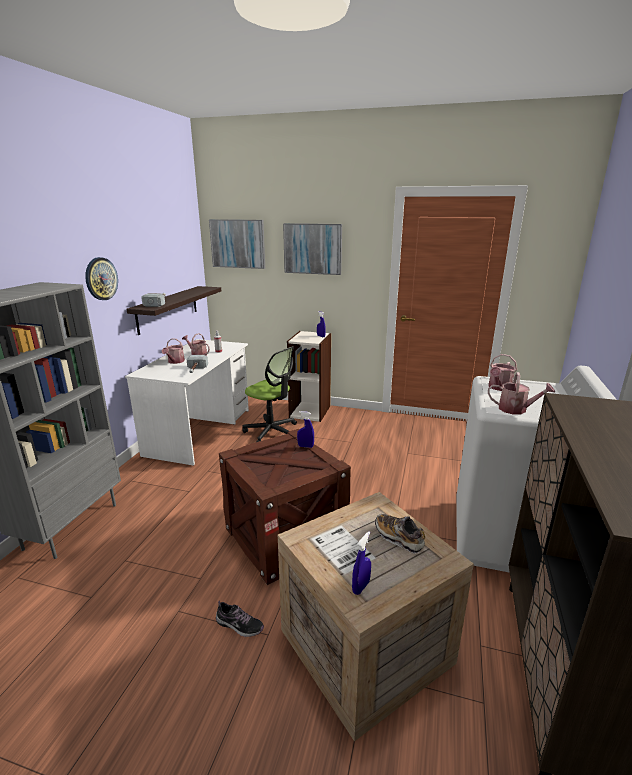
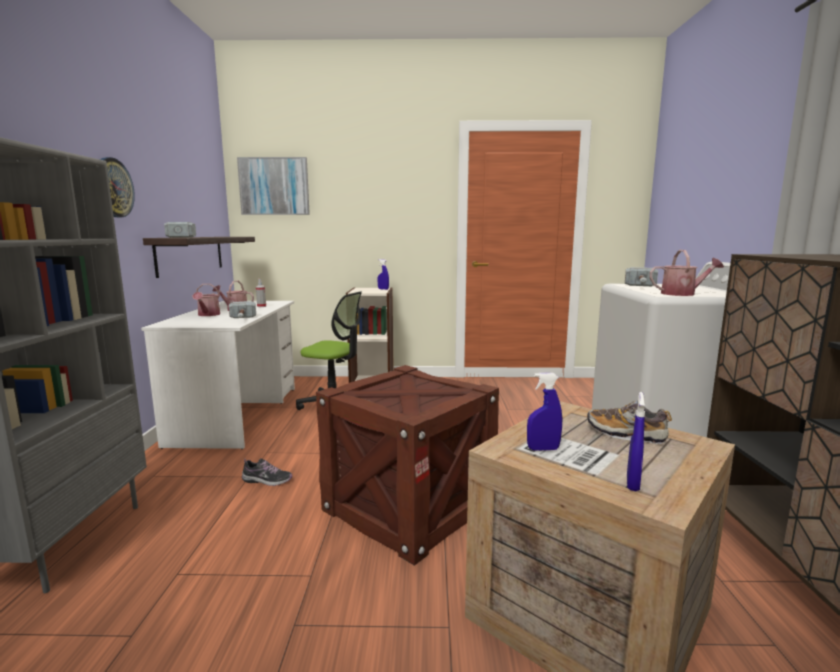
camera: 15 degrees left, 10 degrees down
shoe [216,601,264,637] -> shoe moved to [242,458,292,486]
picture [283,223,342,275] -> none
blue spray bottle [297,411,314,448] -> blue spray bottle moved to [527,373,562,451]
watering can [489,354,517,391] -> hammer [625,267,658,286]

